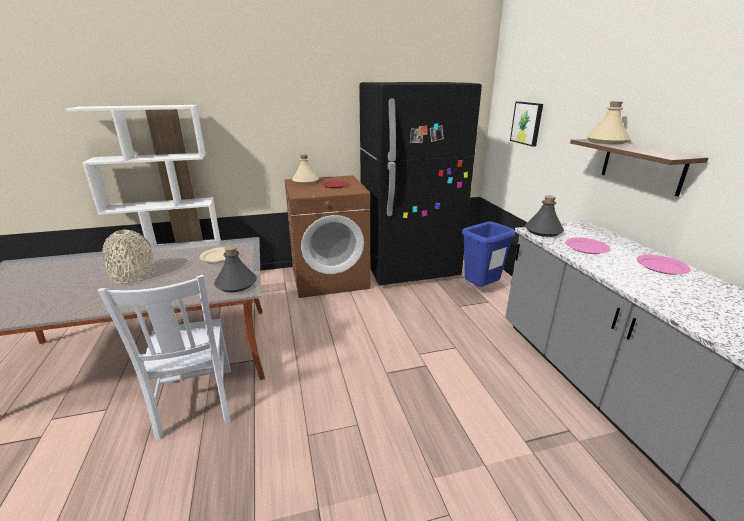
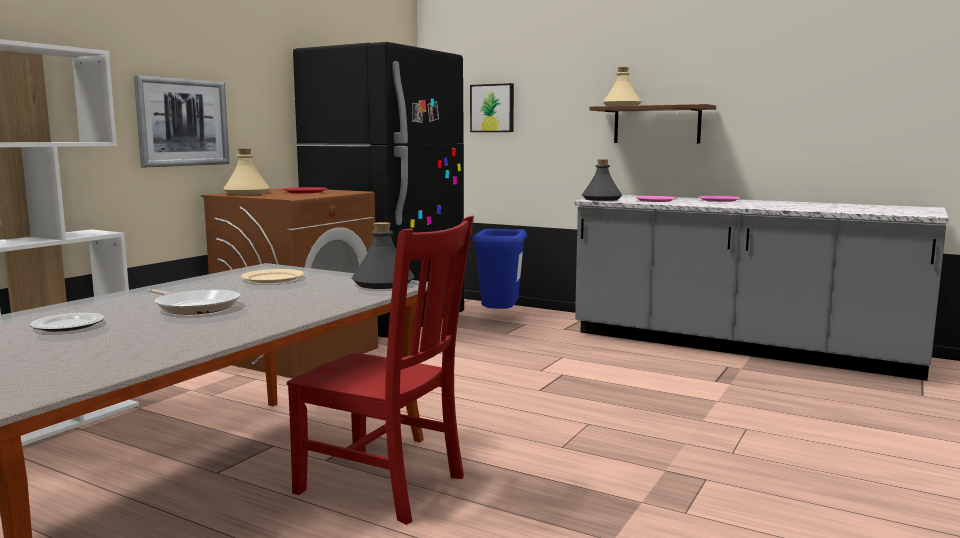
camera: 45 degrees left, 15 degrees down
white chair [98,275,231,440] -> red chair [287,216,474,525]
beige vase [102,230,156,283] -> frying pan [148,289,241,315]
none -> plate [30,313,105,332]
none -> picture [134,75,230,167]

